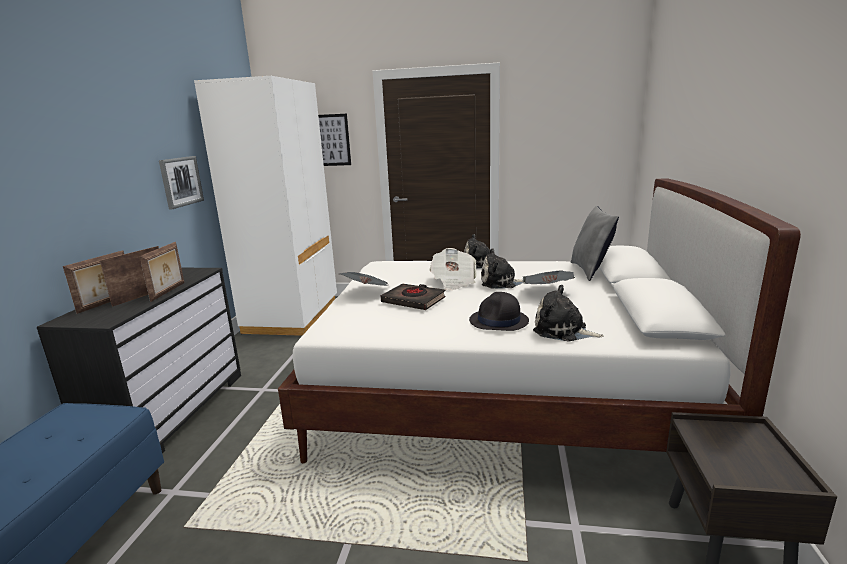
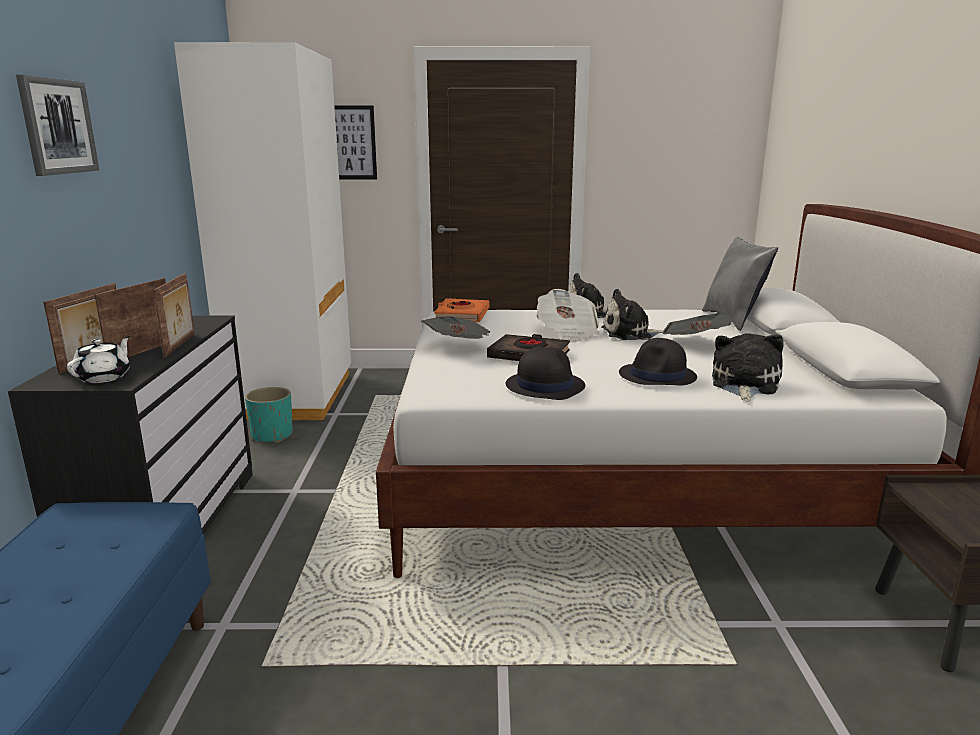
camera: 10 degrees left, 0 degrees up
picture [159,156,204,209] -> picture moved to [16,75,99,176]
plush toy [533,285,604,342] -> plush toy turned 90 degrees clockwise [712,333,784,402]
none -> white teapot [67,336,130,383]
none -> turquoise planter [245,387,293,443]
none -> orange book [434,298,489,322]
none -> black hat [506,346,585,400]

